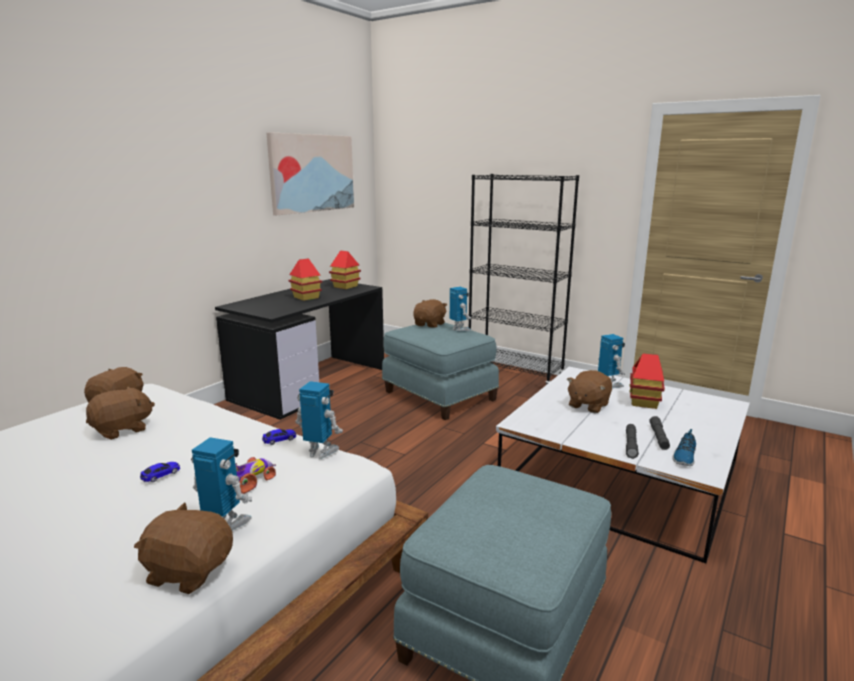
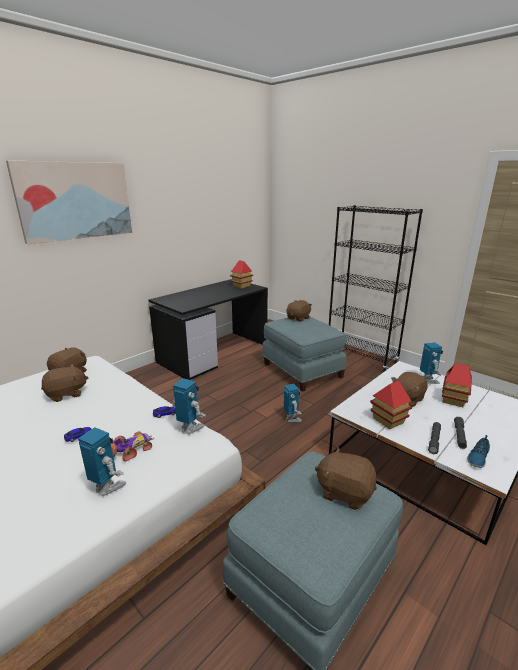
camera: 10 degrees right, 5 degrees up
brown plush toy [134,502,233,594] -> brown plush toy moved to [315,447,377,510]
picture [266,132,354,215] -> picture moved to [6,160,132,244]
toy house [289,258,322,301] -> toy house moved to [370,381,412,429]
toy robot [450,287,471,331] -> toy robot moved to [284,384,302,422]

